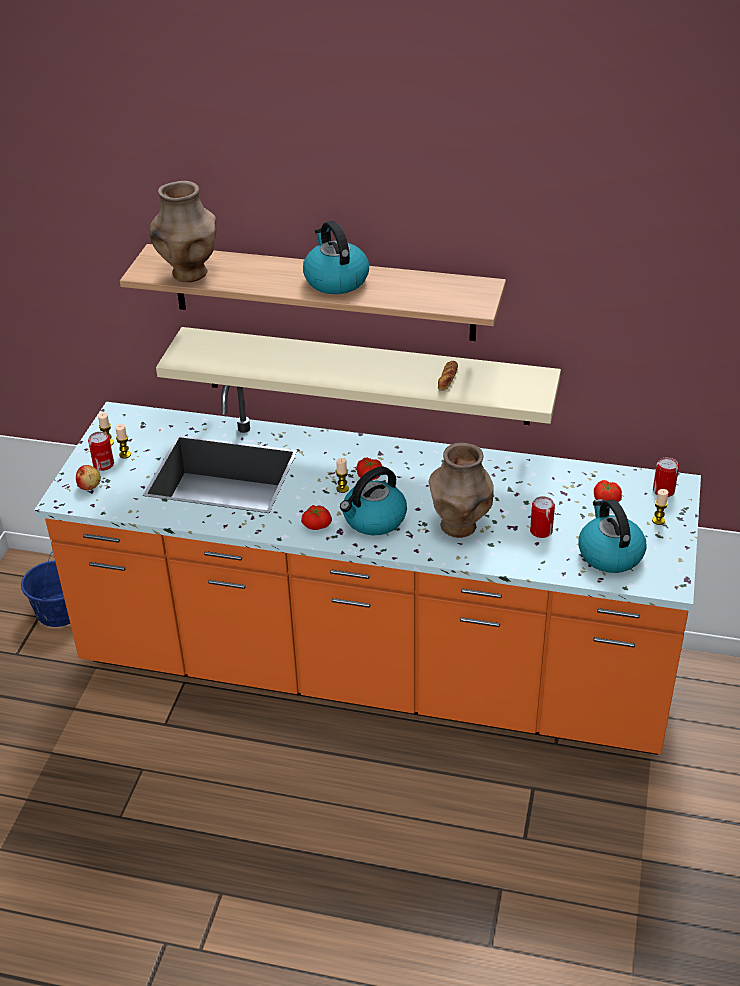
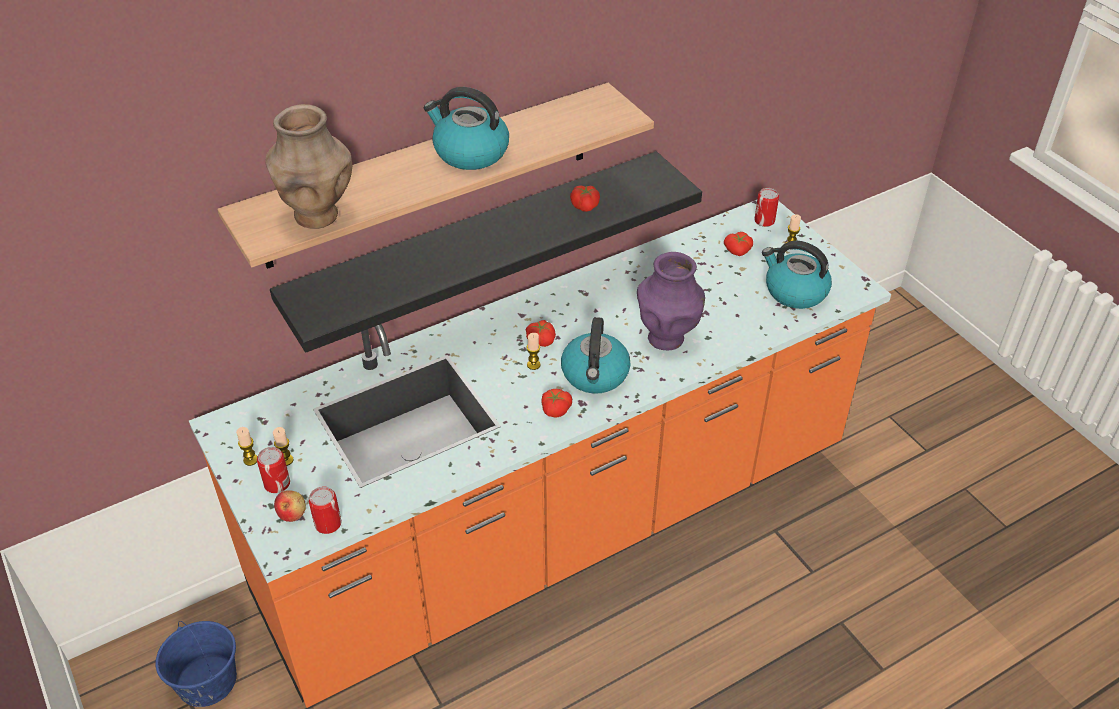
camera: 45 degrees left, 5 degrees up
beige shelf [156,327,561,425] -> black shelf [270,151,702,353]
brown vase [429,442,494,538] -> purple vase [637,252,705,350]
bread [438,361,458,391] -> tomato [570,185,600,212]
can [530,496,555,538] -> can moved to [308,487,342,534]

